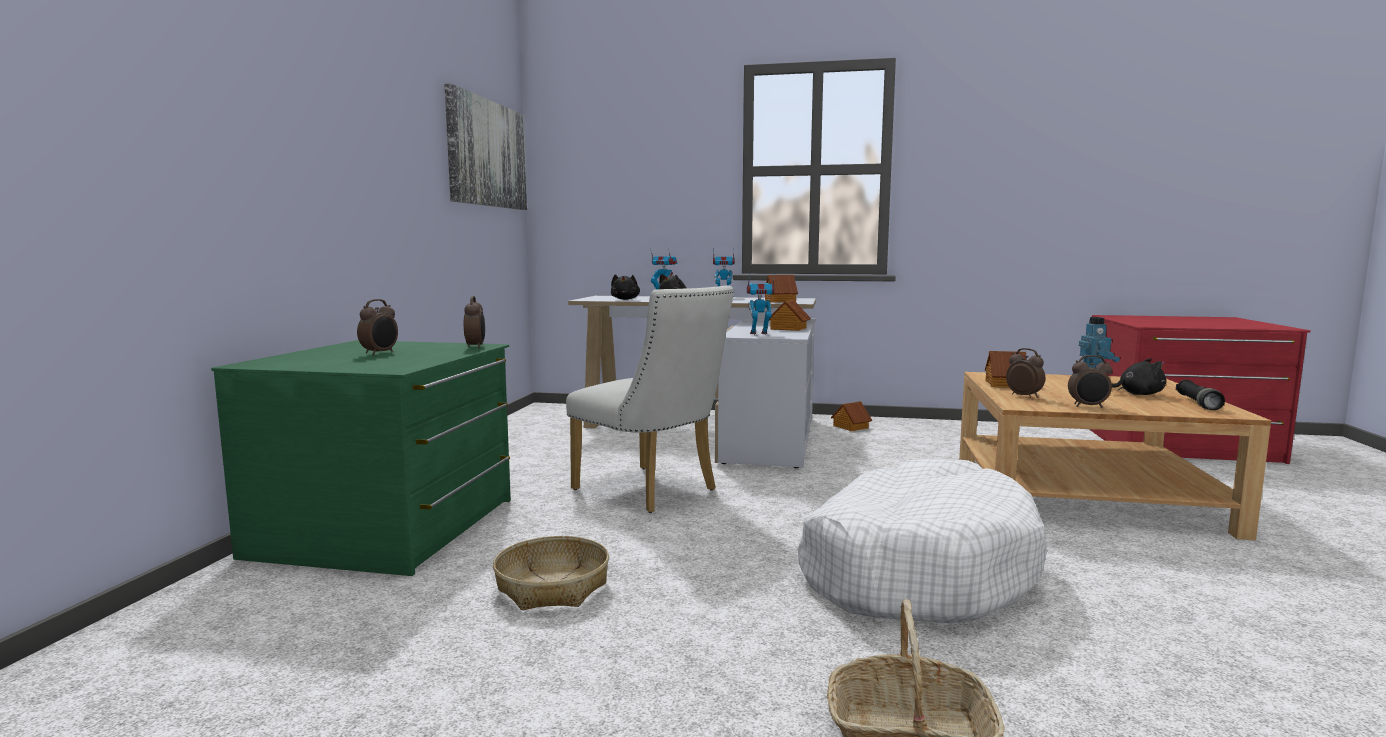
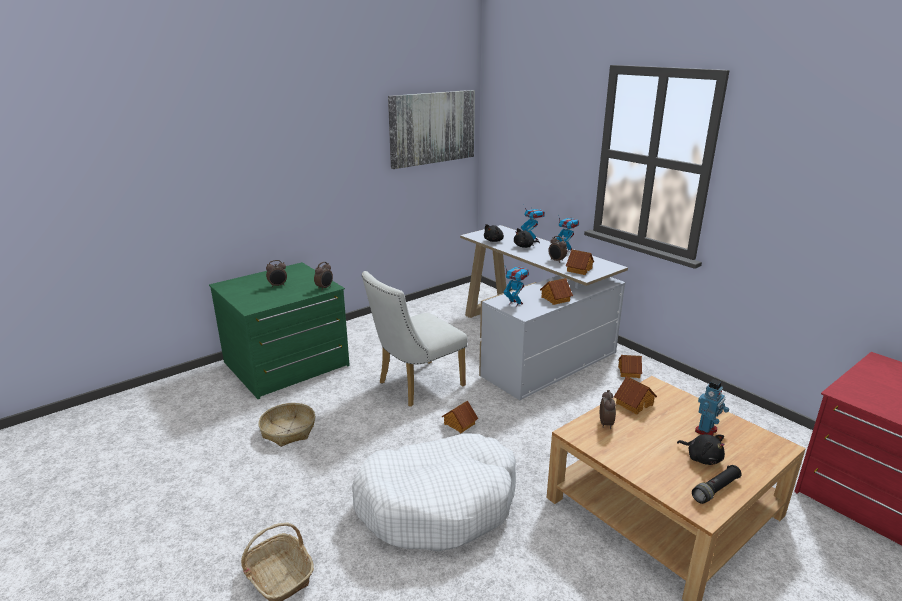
camera: 40 degrees right, 15 degrees up
white chair [566,285,734,513] -> white chair turned 60 degrees clockwise [362,271,468,407]
alarm clock [1068,355,1112,408] -> alarm clock moved to [548,236,567,263]
none -> toy house [442,400,478,433]

